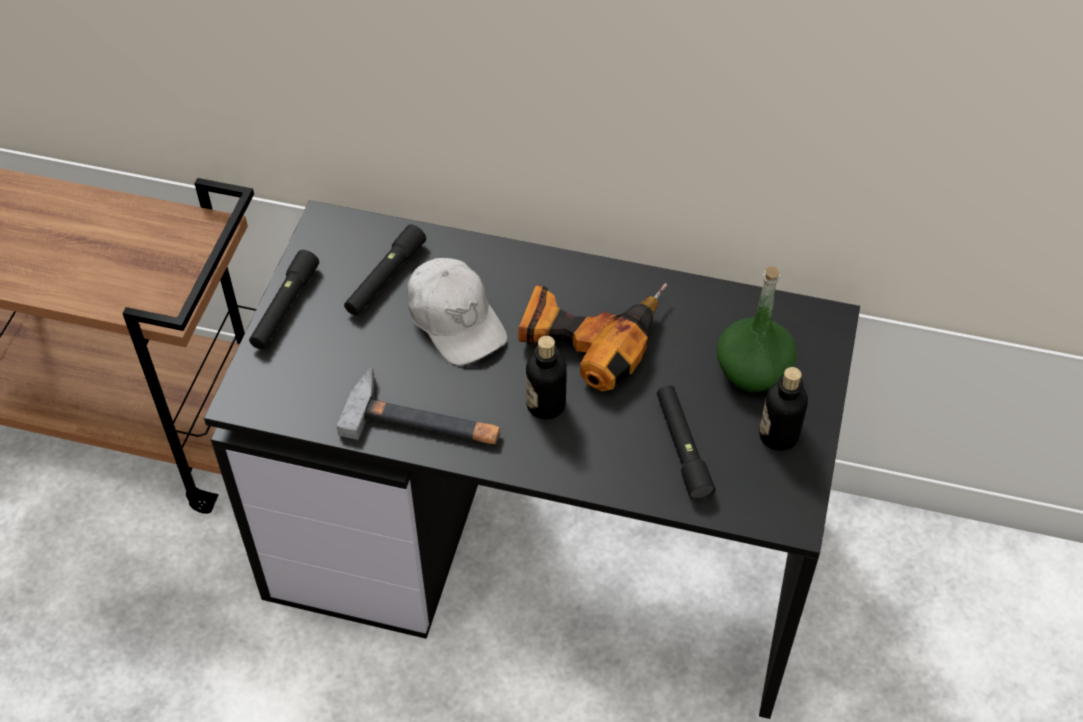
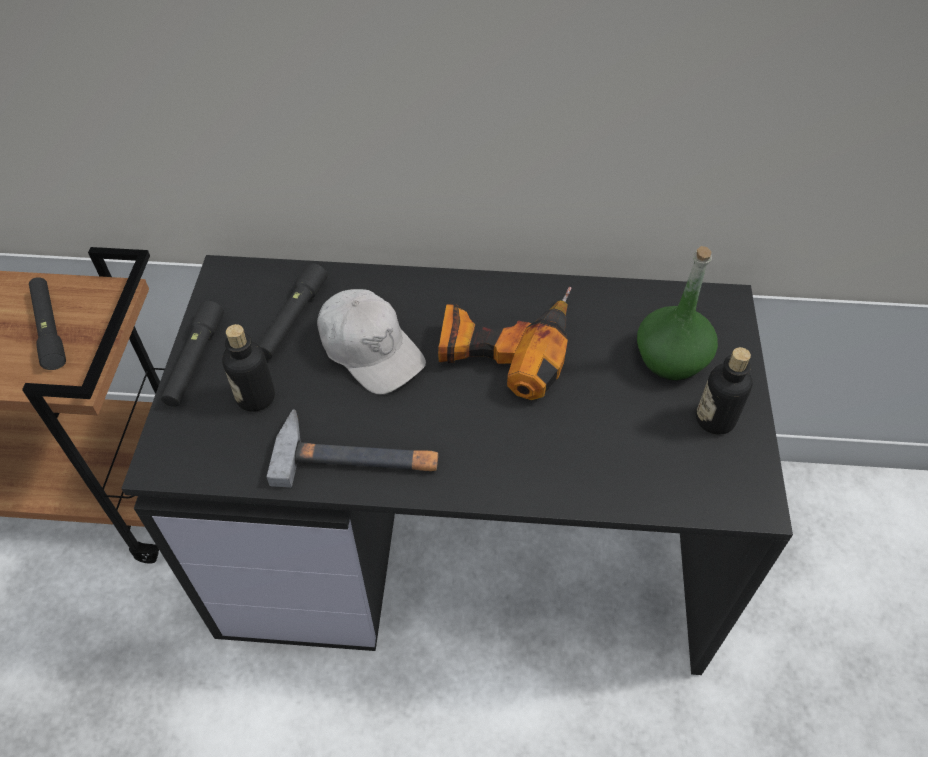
camera: 10 degrees left, 0 degrees up
bottle [526,336,567,419] -> bottle moved to [222,324,275,412]
black flashlight [657,385,715,500] -> black flashlight moved to [29,277,66,370]

